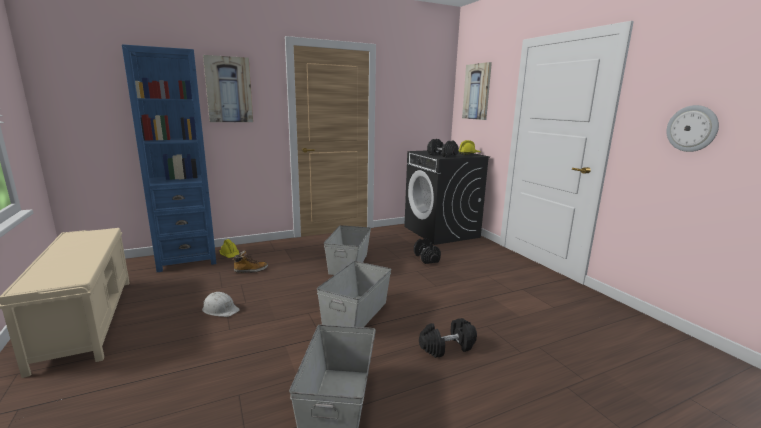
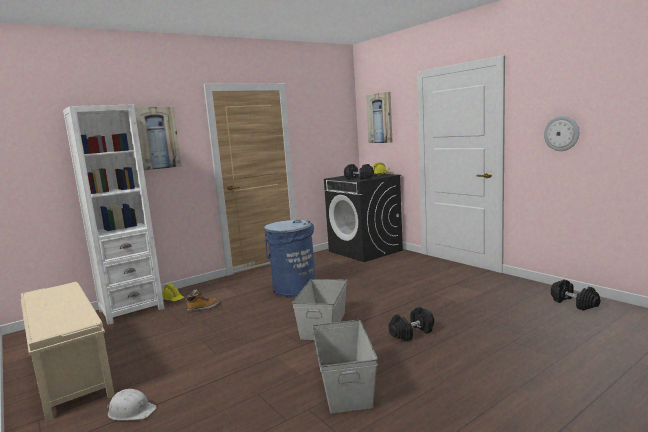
camera: 10 degrees left, 5 degrees down
blue bookcase [122,44,216,272] -> white bookcase [63,104,164,325]
white hard hat [202,292,240,317] -> white hard hat moved to [107,389,157,421]
grey storage box [324,225,371,275] -> blue trash can [264,220,316,297]
black dumbbell [414,238,441,264] -> black dumbbell moved to [551,279,600,311]

